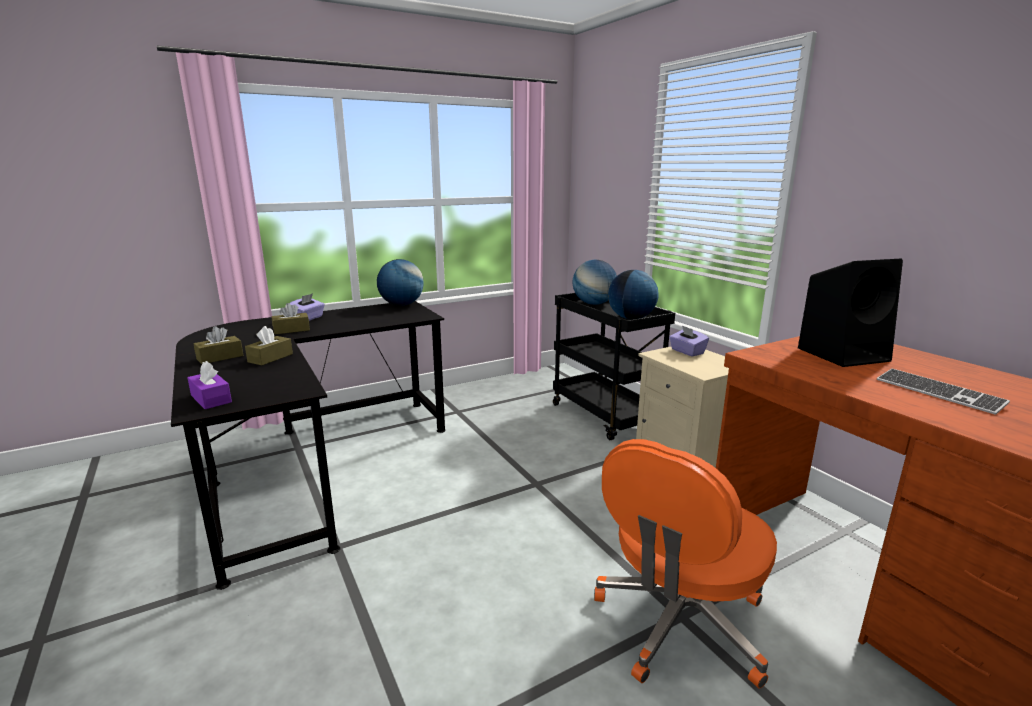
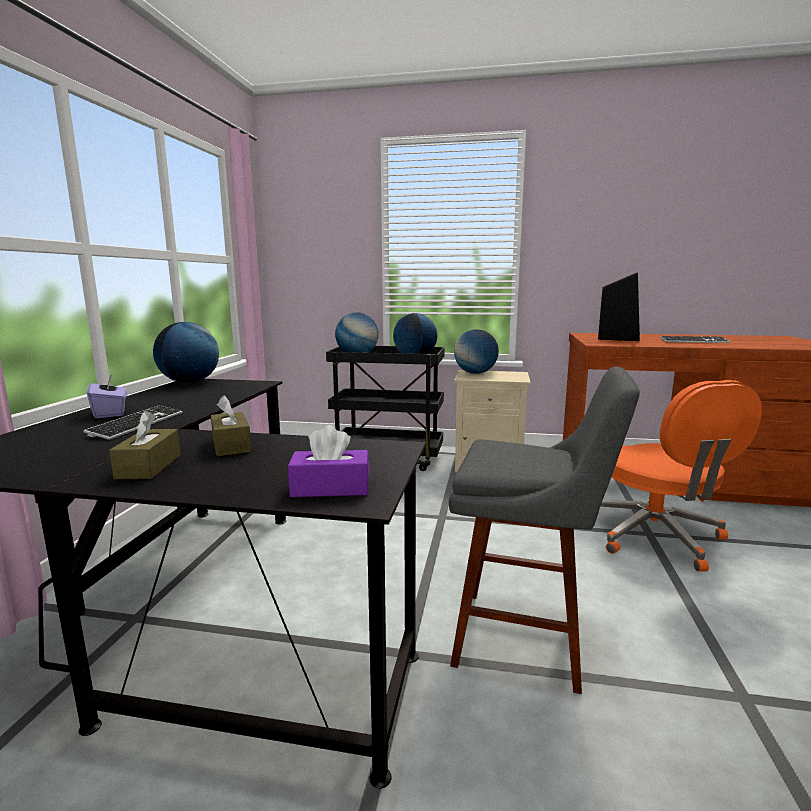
camera: 50 degrees left, 5 degrees down
brown tissue box [272,303,310,334] -> keyboard [83,405,182,440]
purple tissue box [669,325,709,357] -> globe [454,329,499,374]
none -> grey stool [449,367,640,694]

